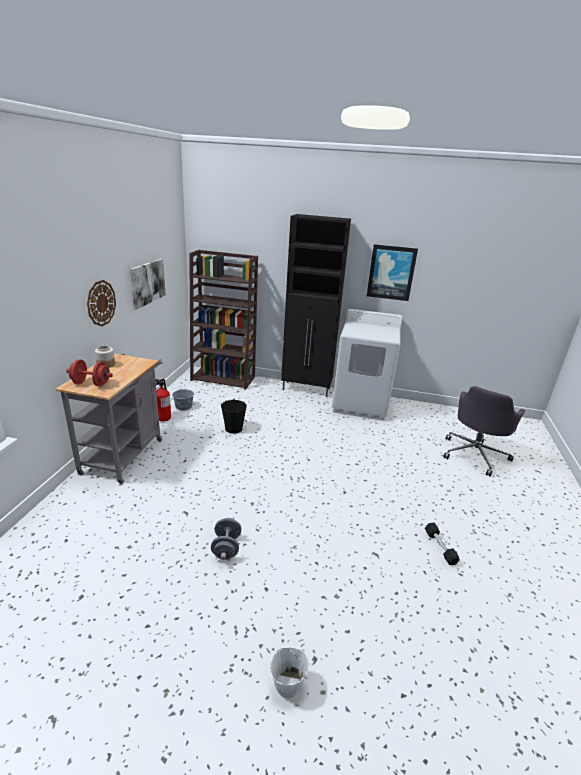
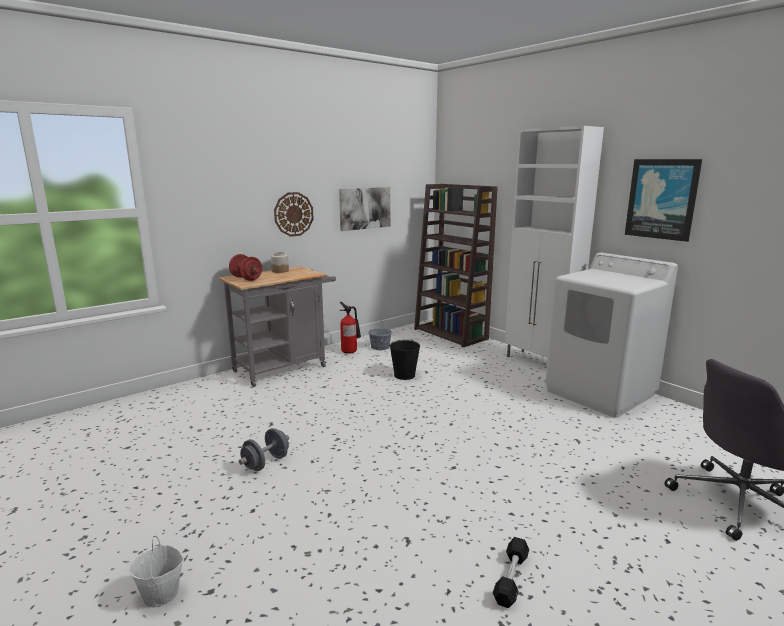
camera: 40 degrees right, 10 degrees down
black cabinet [281,214,351,397] -> white cabinet [505,126,604,357]

